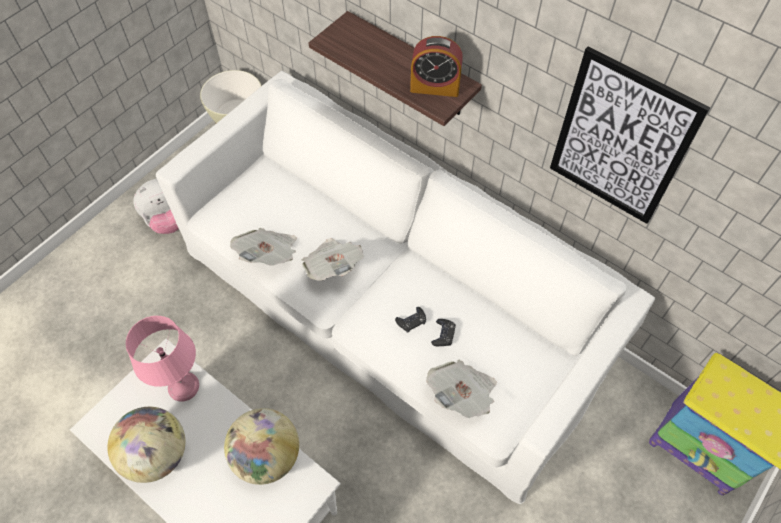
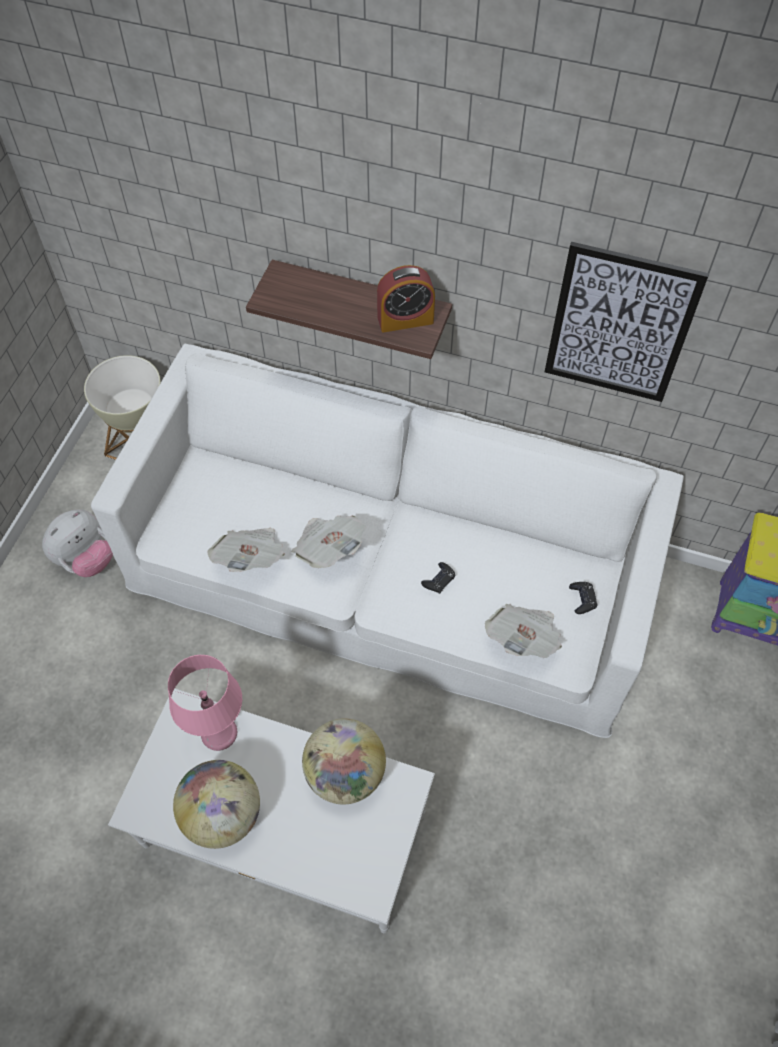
camera: 20 degrees left, 0 degrees up
black game controller [431,319,456,346] -> black game controller moved to [569,582,597,614]

